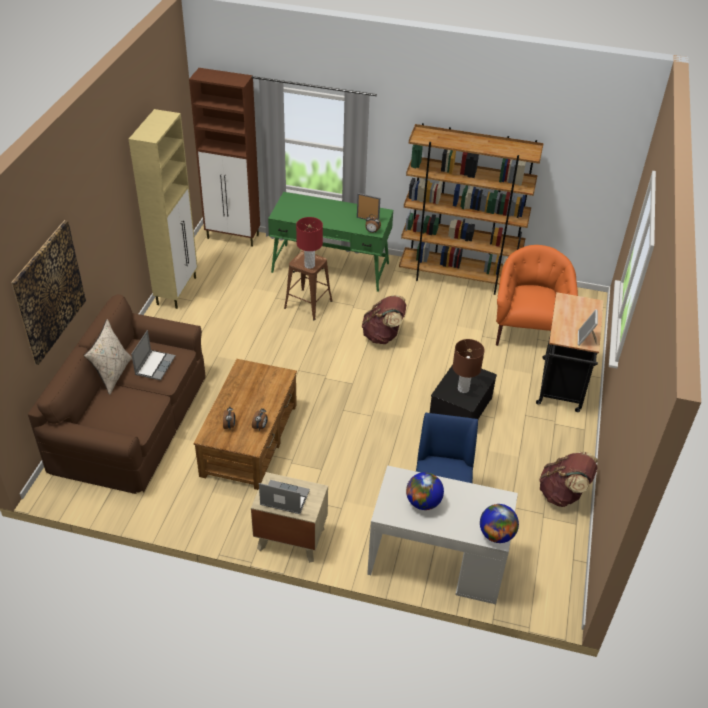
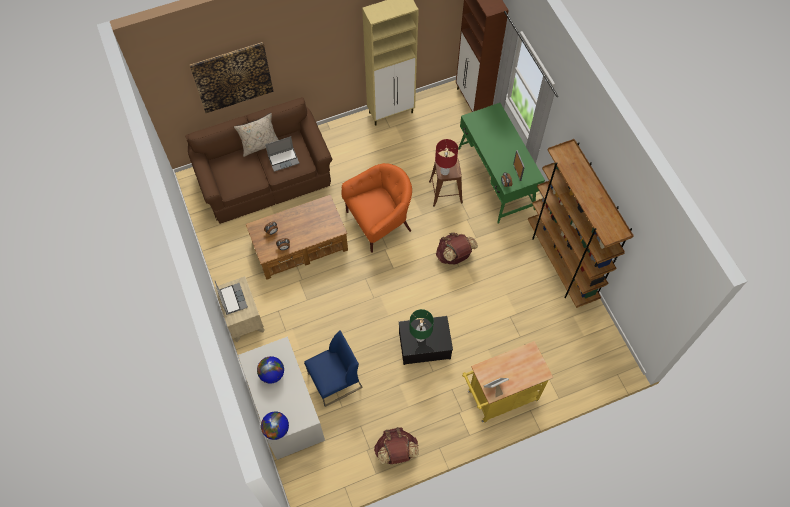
camera: 55 degrees right, 20 degrees up
brown table lamp [452,339,485,393] -> green table lamp [409,309,434,342]
orange armchair [496,245,578,346] -> orange armchair moved to [342,163,412,253]
black cart [536,292,603,412] -> yellow cart [462,341,553,423]

